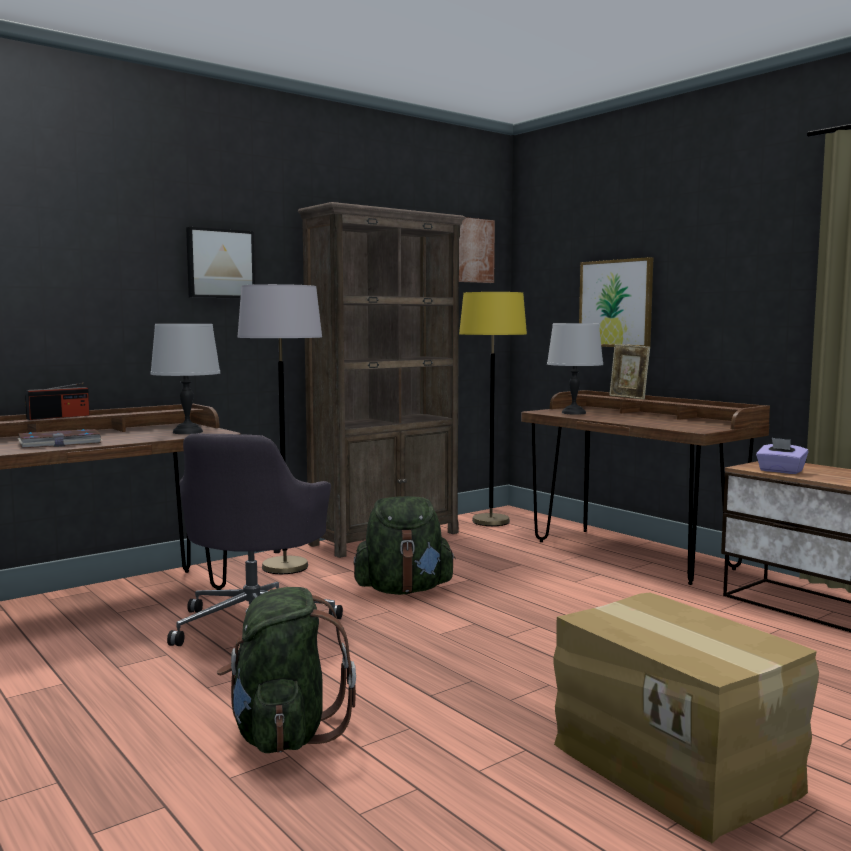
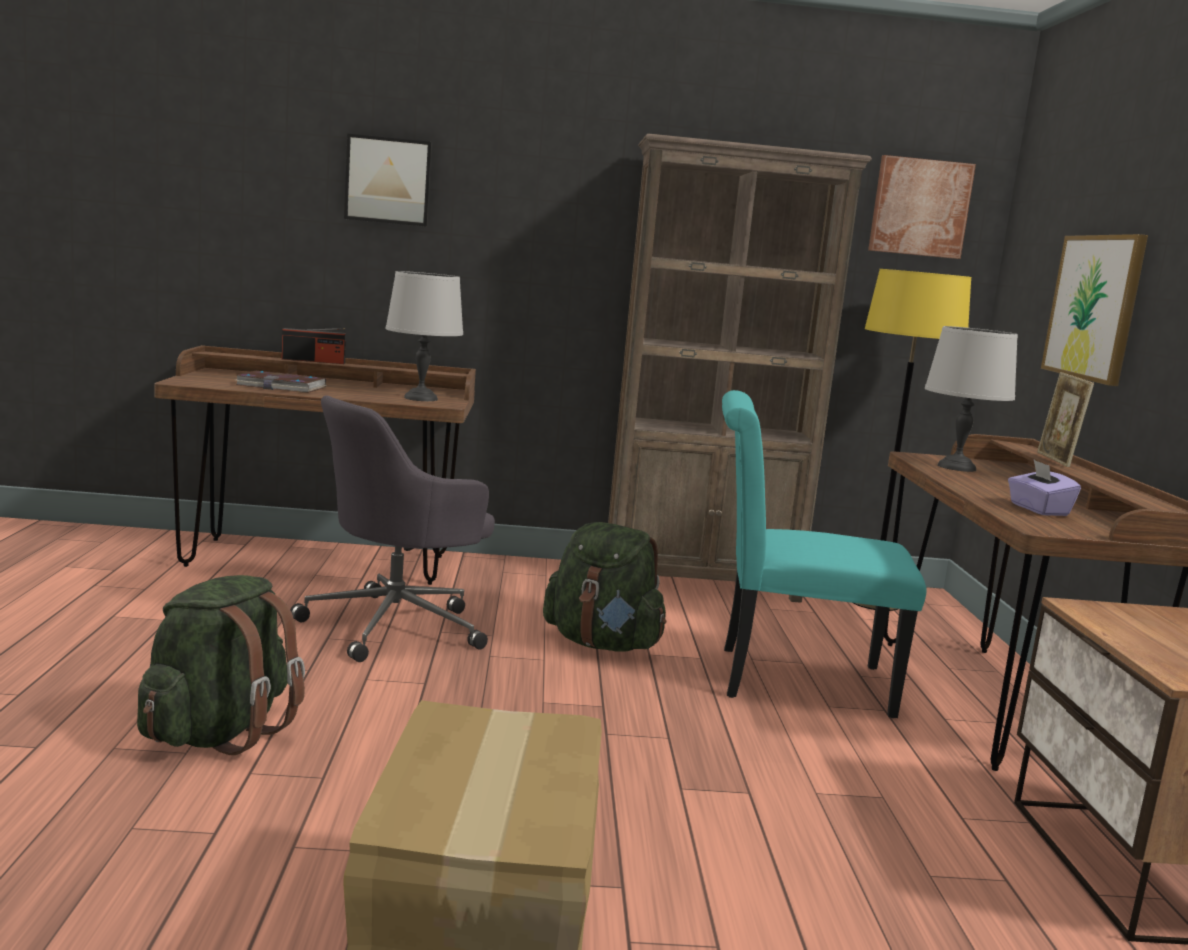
camera: 35 degrees right, 5 degrees up
picture [186,227,255,299] -> picture moved to [344,133,432,227]
grey floor lamp [237,284,322,574] -> none
purple tissue box [756,438,808,474] -> purple tissue box moved to [1008,460,1081,516]
none -> turquoise chair [722,390,927,718]

